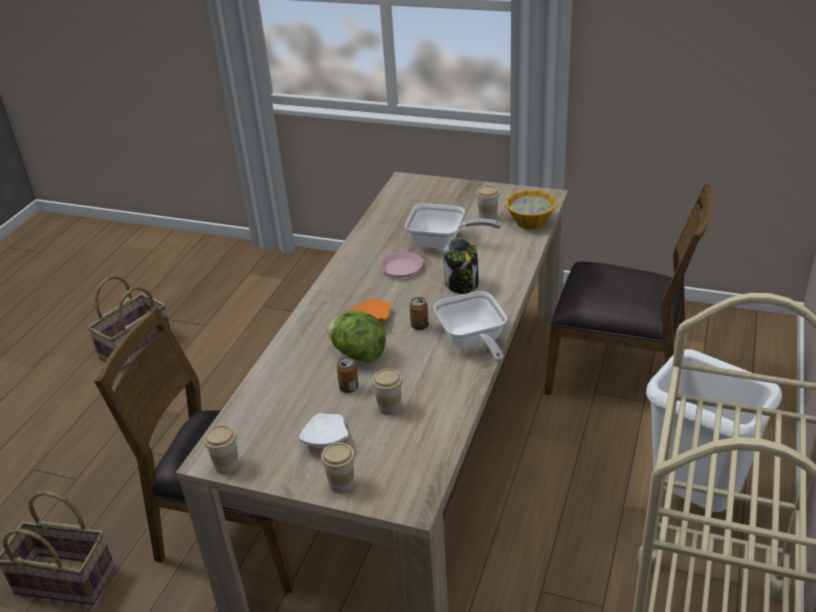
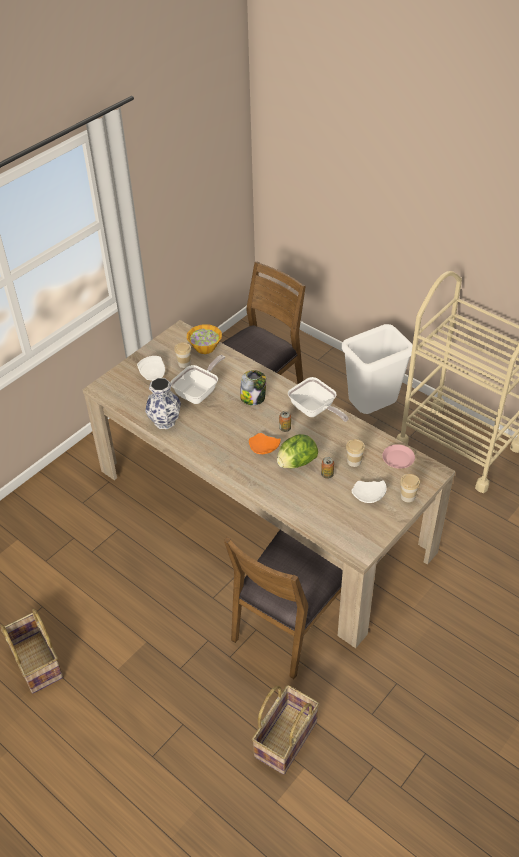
camera: 70 degrees left, 10 degrees up
cup [204,425,239,474] -> none
pink plate [380,252,423,277] -> pink plate moved to [382,444,415,469]
frying pan [434,291,507,362] -> frying pan turned 45 degrees clockwise [288,377,348,422]
none -> white plate [137,356,165,381]
none -> vase [145,378,181,429]

